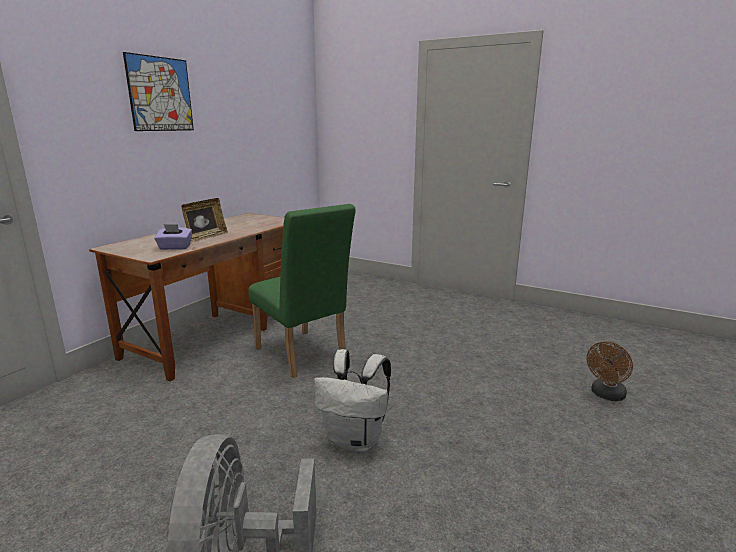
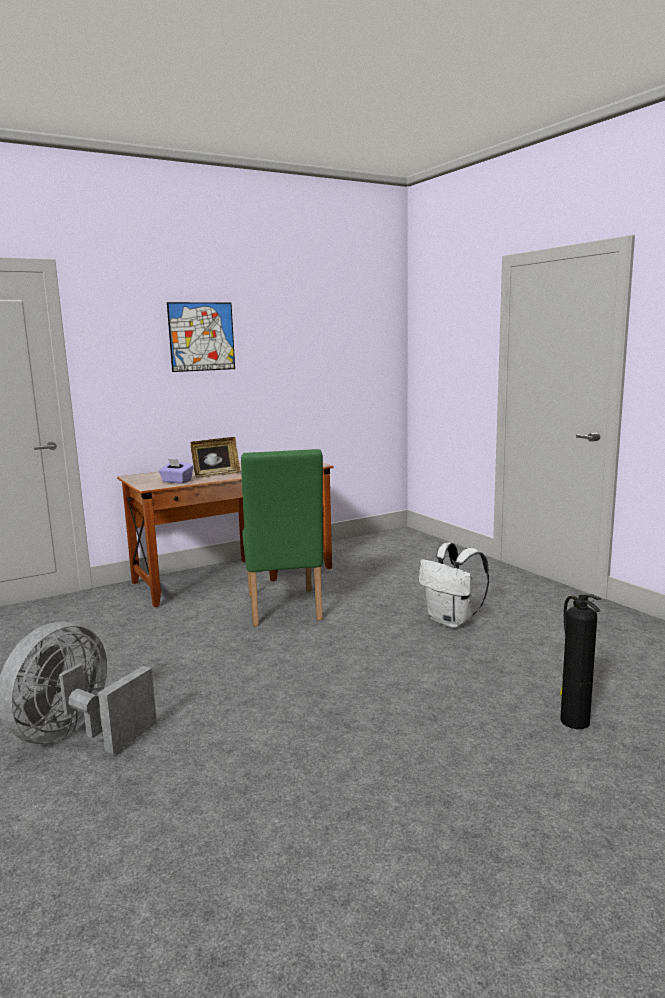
camera: 30 degrees right, 5 degrees down
white backpack [313,349,391,452] -> white backpack moved to [419,543,489,628]
brown fan [587,341,633,401] -> fire extinguisher [559,594,601,729]

